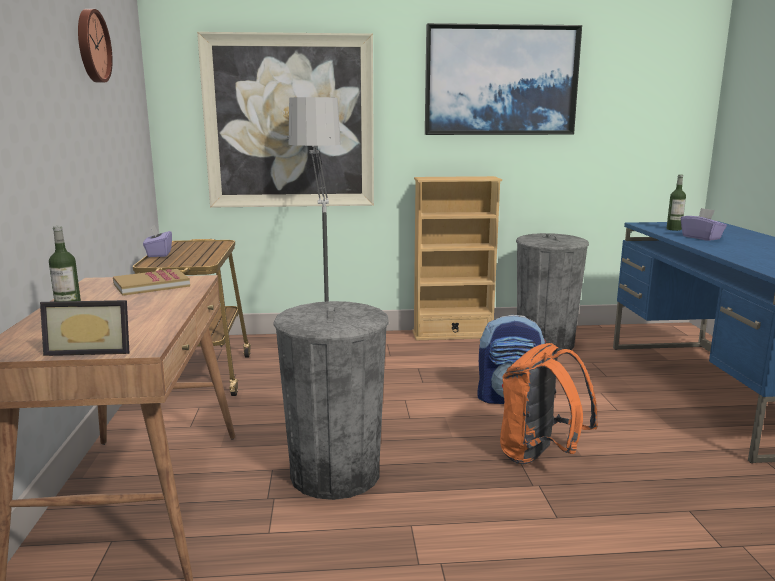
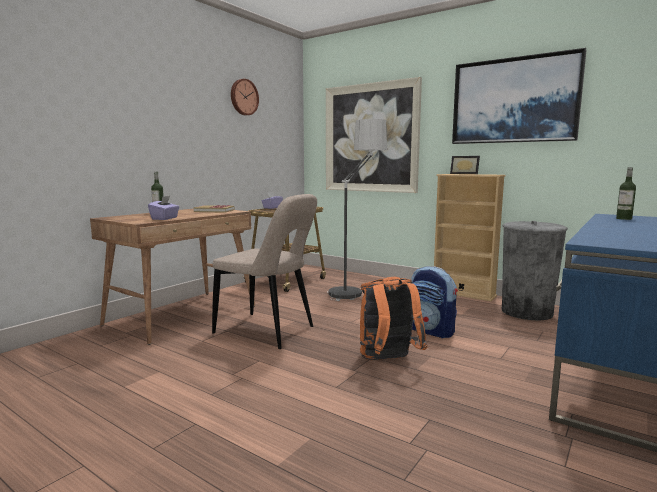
camera: 40 degrees right, 5 degrees down
picture frame [40,300,129,356] -> picture frame moved to [450,156,480,174]
grey trash can [273,301,389,500] -> beige chair [212,194,317,349]
purple tissue box [681,208,727,241] -> purple tissue box moved to [148,196,179,220]

